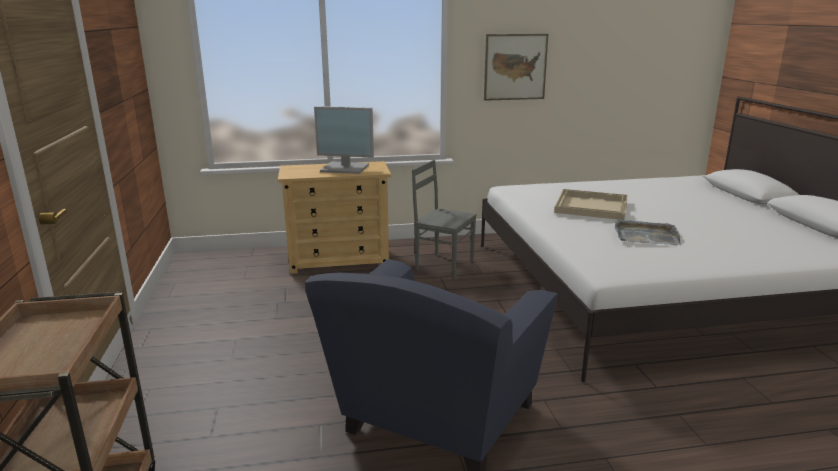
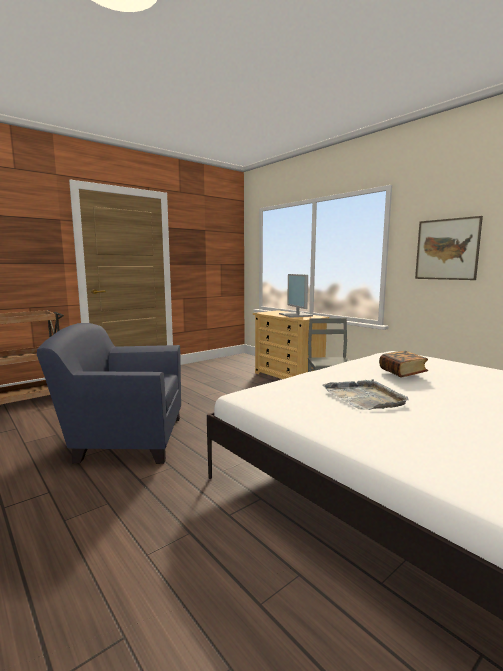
camera: 60 degrees right, 10 degrees down
beige tray [554,189,628,220] -> book [379,351,428,377]

